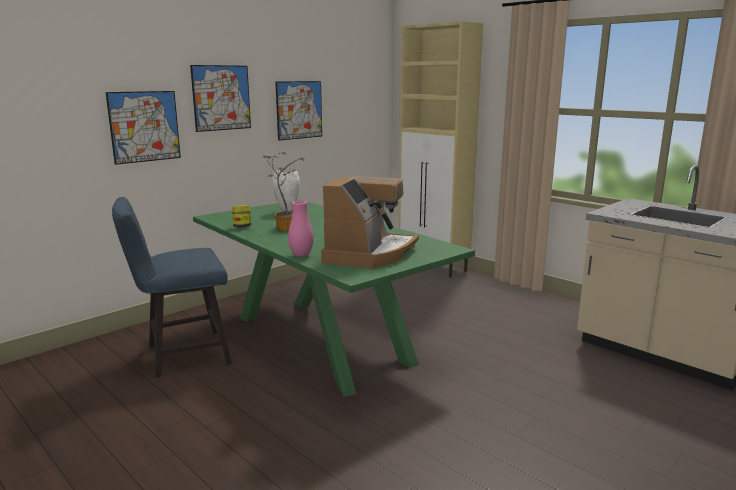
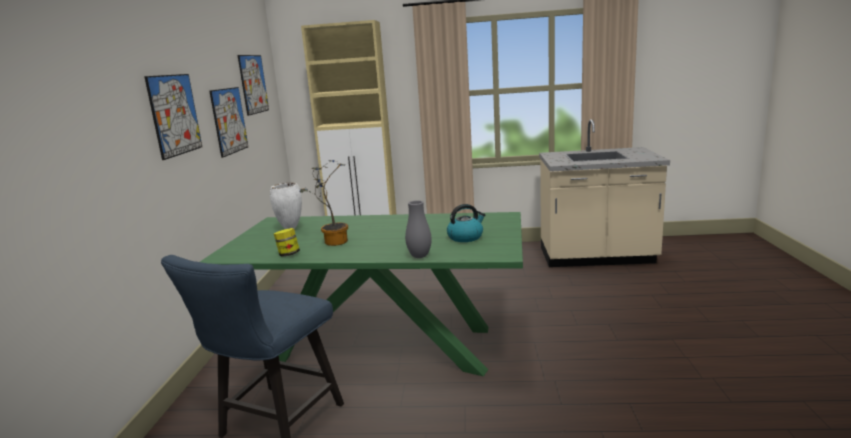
camera: 40 degrees left, 0 degrees up
picture [106,91,181,165] -> picture moved to [238,55,269,116]
pink vase [288,201,314,257] -> grey vase [405,200,432,258]
coffee machine [321,176,419,269] -> kettle [447,204,485,242]

